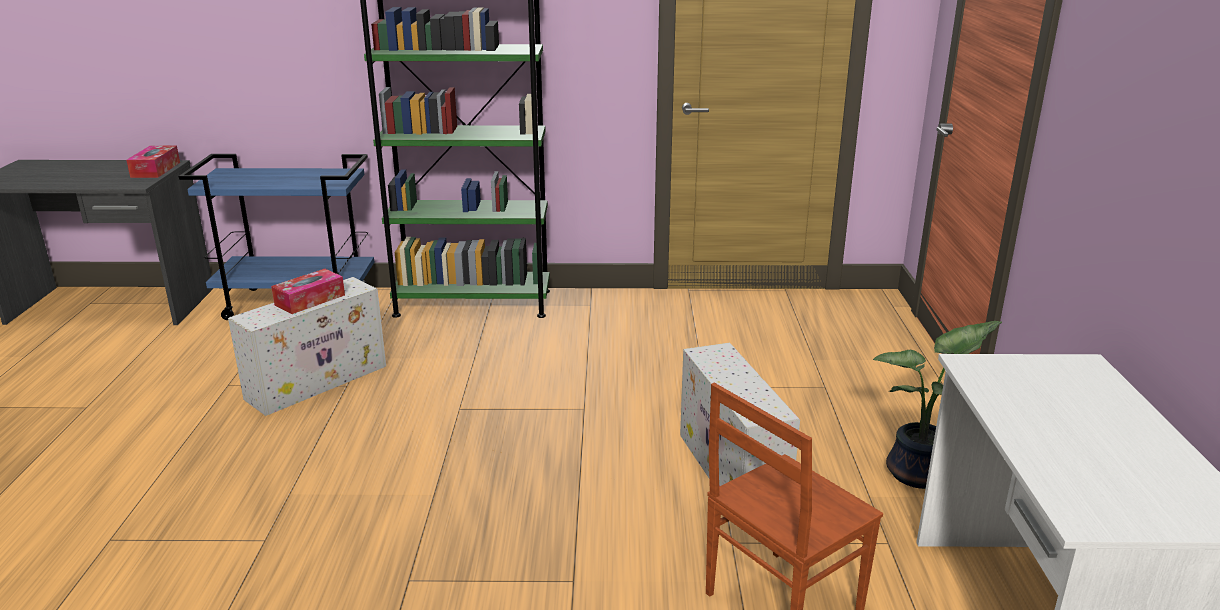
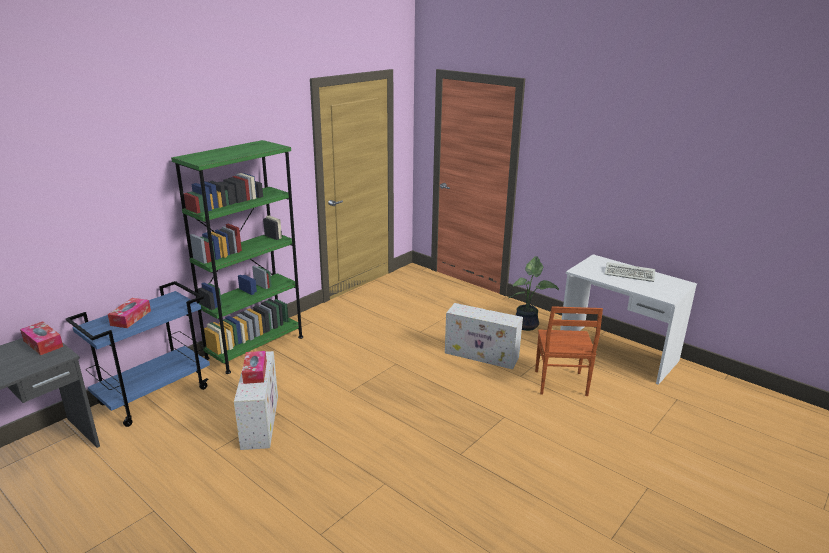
camera: 50 degrees left, 0 degrees up
none -> tissue box [108,298,151,328]
none -> keyboard [605,262,655,282]

